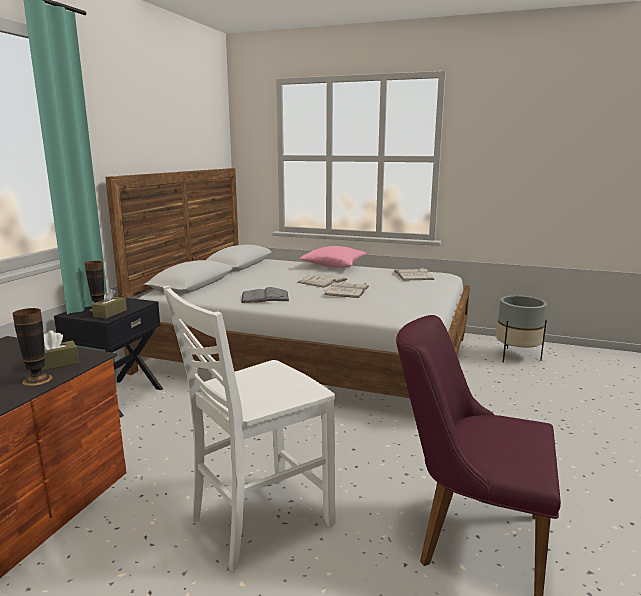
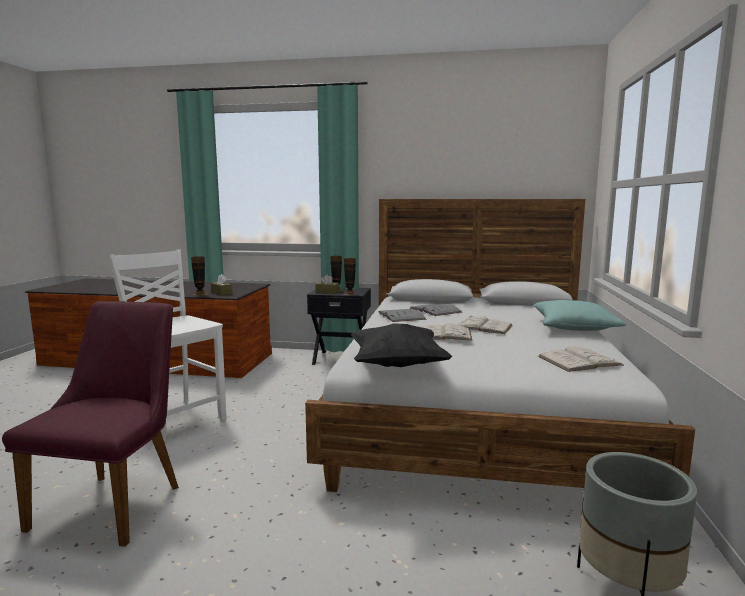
camera: 80 degrees right, 5 degrees down
pink pillow [300,246,366,268] -> turquoise pillow [533,300,626,331]
none -> vase [344,258,356,295]
none -> black pillow [351,324,453,367]
none -> grey book [410,304,462,316]

